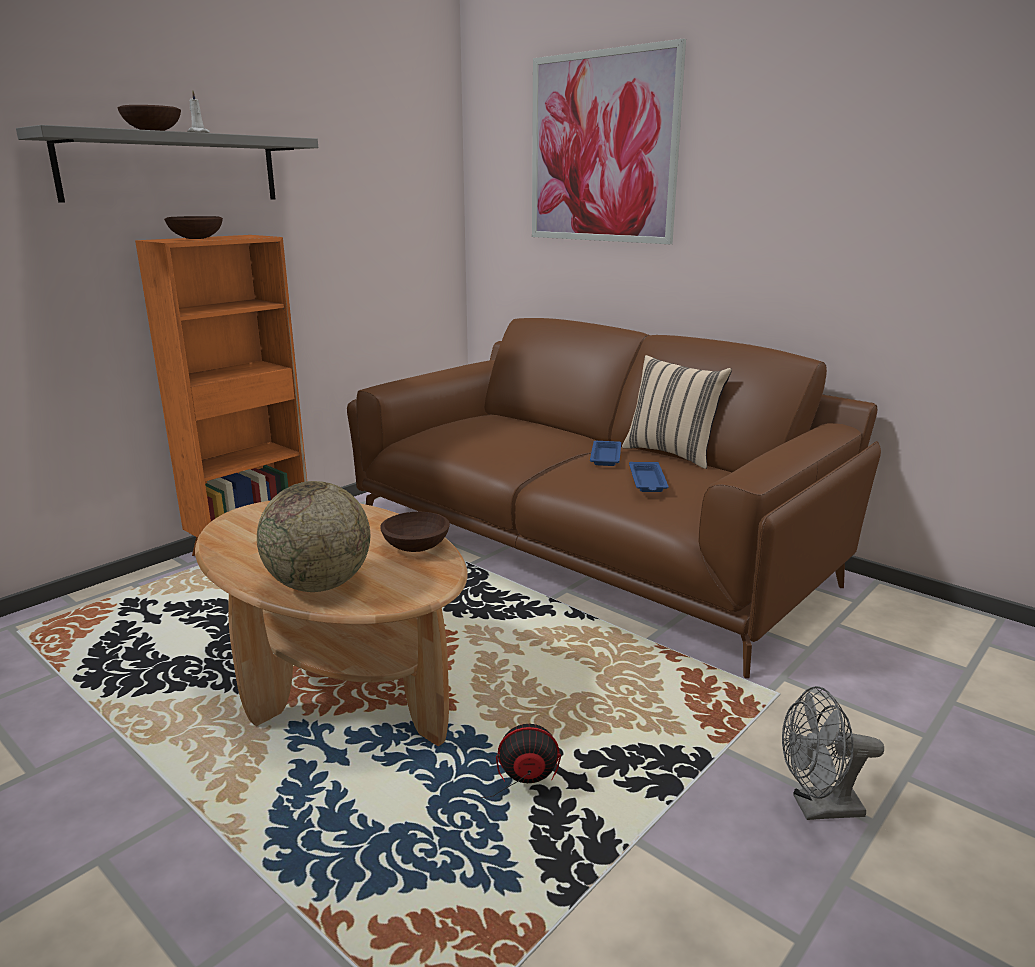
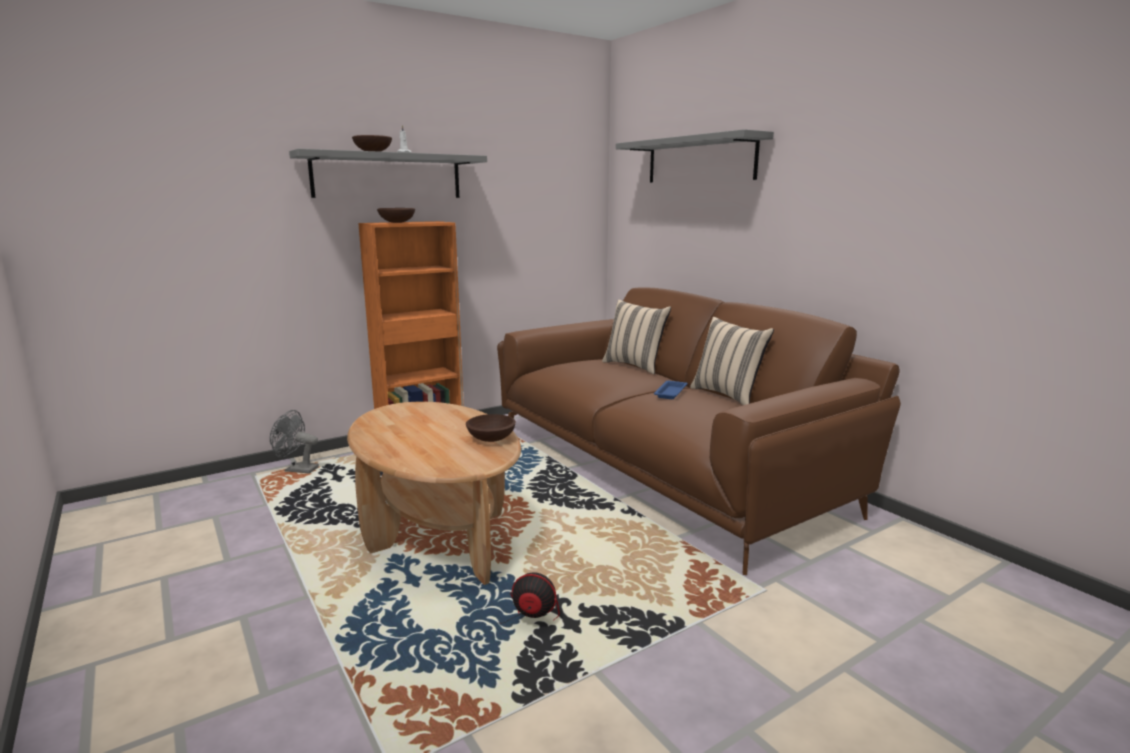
camera: 15 degrees right, 5 degrees down
globe [257,481,370,592] -> none
picture [532,39,686,244] -> grey shelf [616,129,774,183]
blue tray [629,462,669,492] -> none
grey fan [782,686,884,820] -> grey fan moved to [270,410,319,474]
none -> beige pillow [602,299,671,374]

